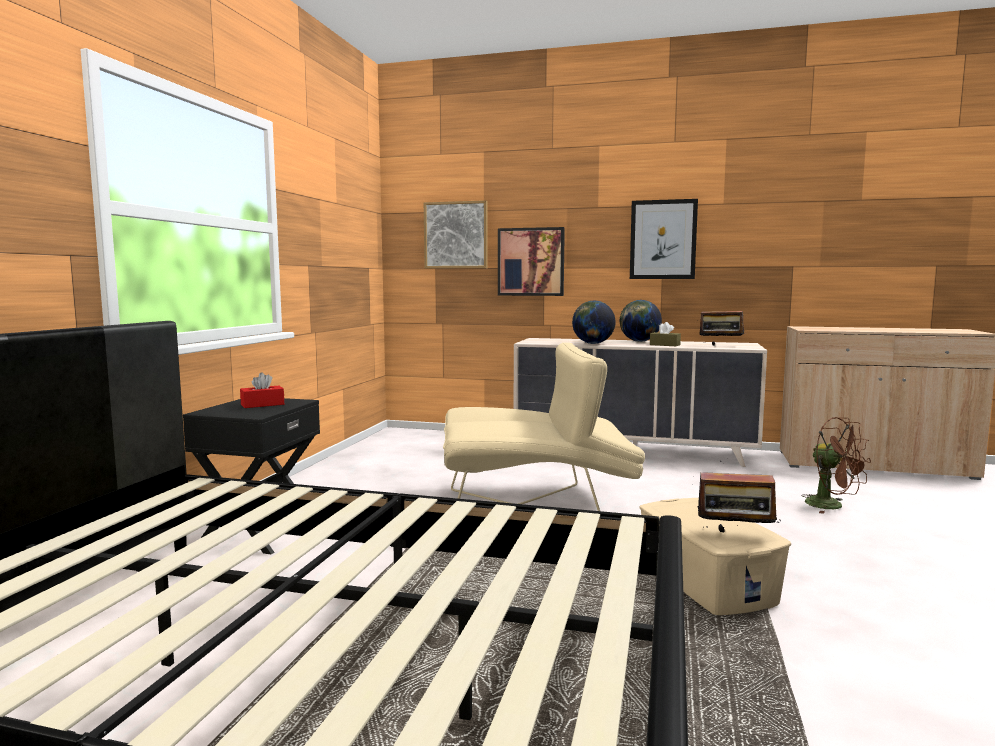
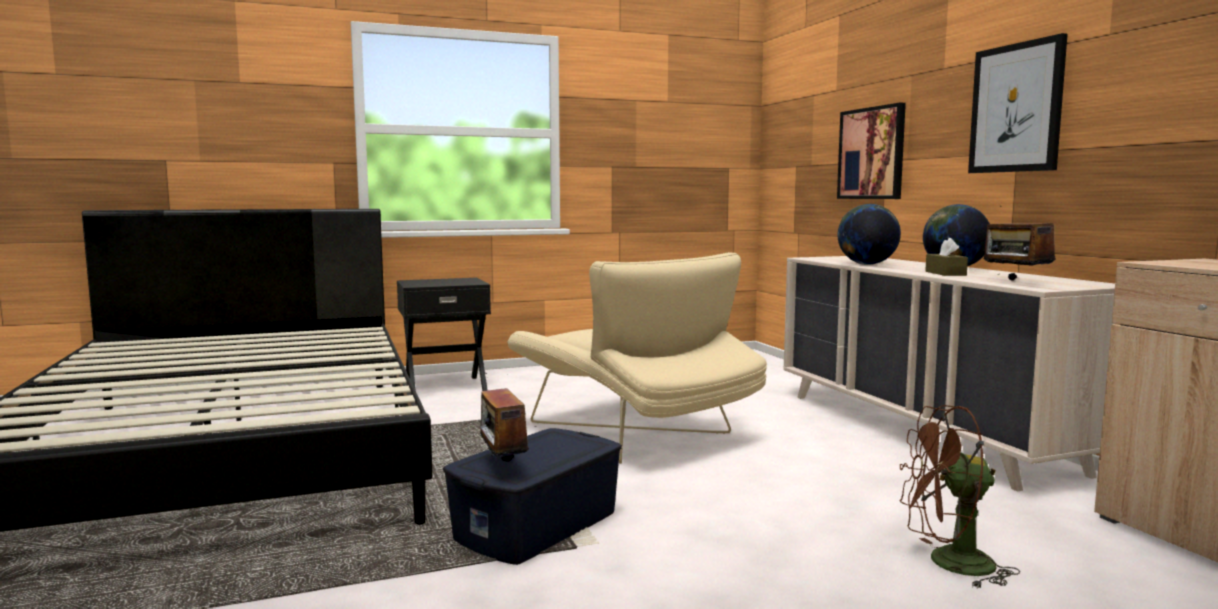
camera: 55 degrees right, 0 degrees up
red tissue box [240,372,284,408] -> none
picture [424,200,488,269] -> none
beige storage box [640,498,791,615] -> blue storage box [443,428,622,565]
brown fan [801,417,871,514] -> brown fan turned 75 degrees clockwise [899,405,1020,589]

